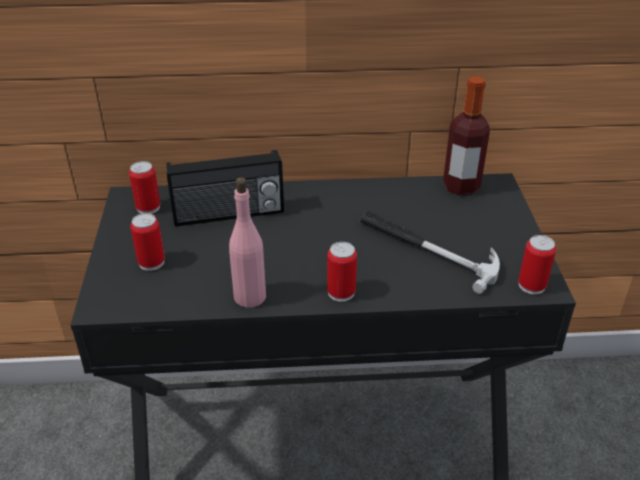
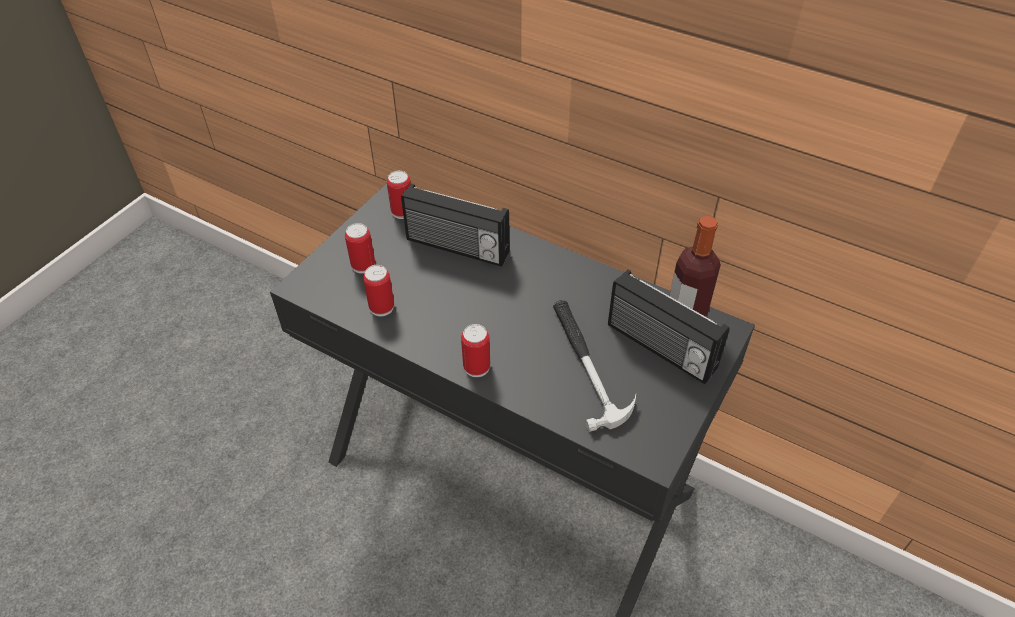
camera: 35 degrees right, 10 degrees up
pink bottle [229,178,266,308] -> none
can [518,235,556,294] -> can moved to [363,265,394,316]
none -> radio [608,270,730,384]

